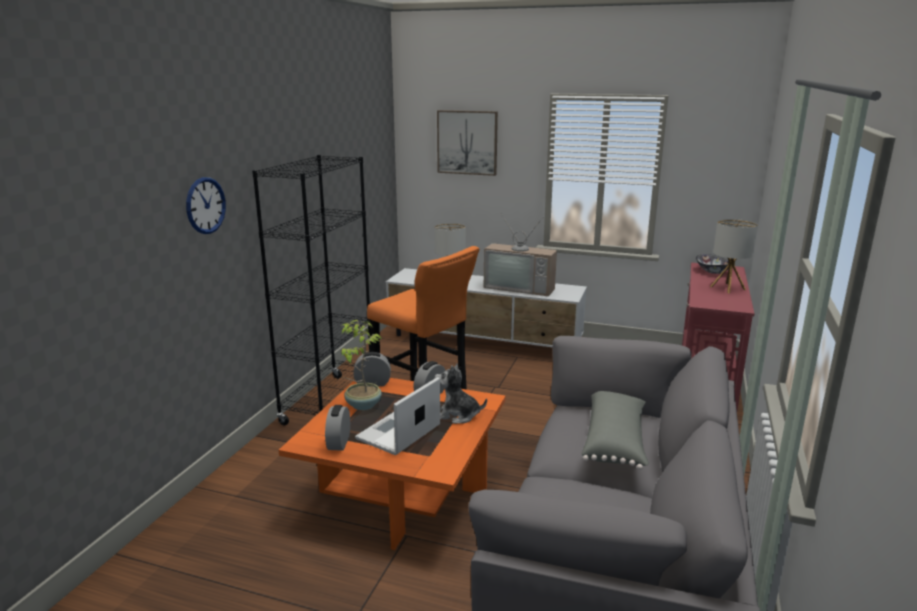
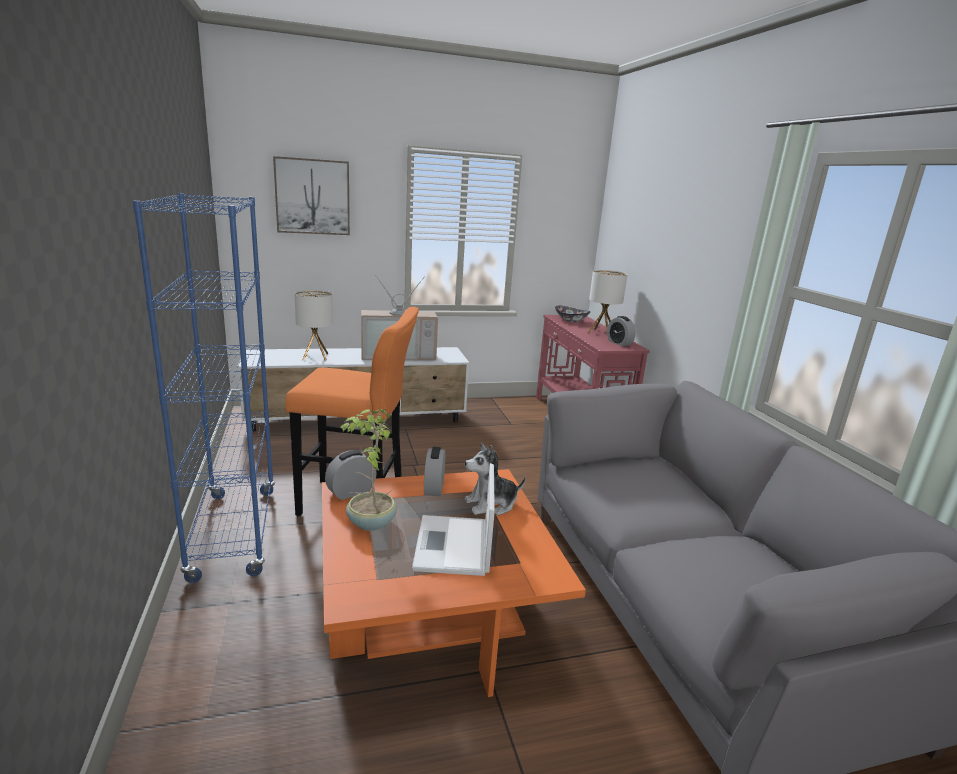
camera: 35 degrees left, 0 degrees up
wall clock [186,177,226,234] -> none
black bookcase [252,155,372,425] -> blue bookcase [133,193,275,583]
alarm clock [325,405,350,451] -> alarm clock moved to [607,316,636,346]
grey pillow [582,391,649,470] -> none

